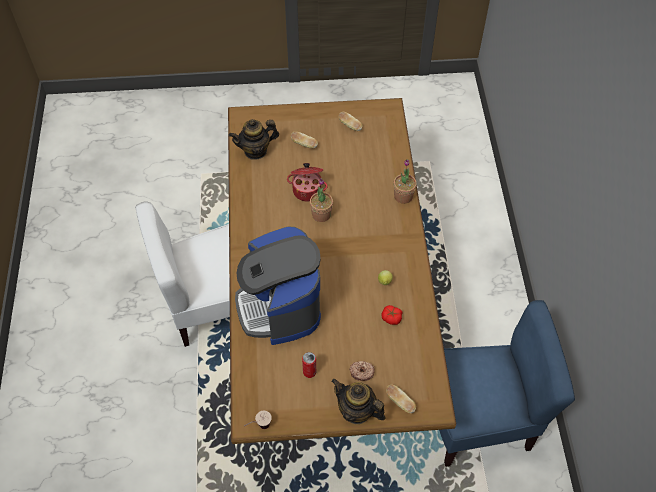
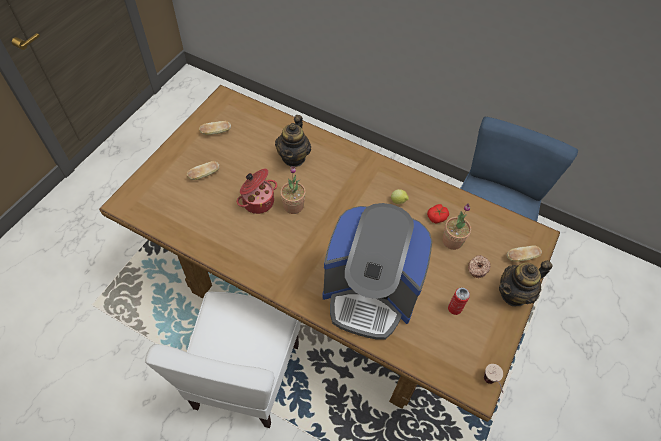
camera: 60 degrees left, 0 degrees up
teapot [229,119,279,159] -> teapot moved to [275,115,311,167]
potted plant [394,160,417,204] -> potted plant moved to [442,203,471,250]

